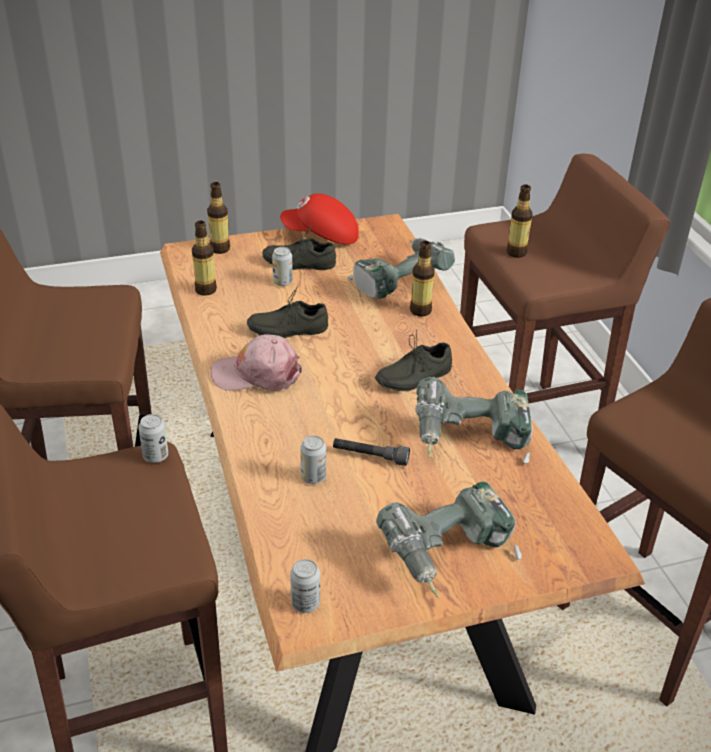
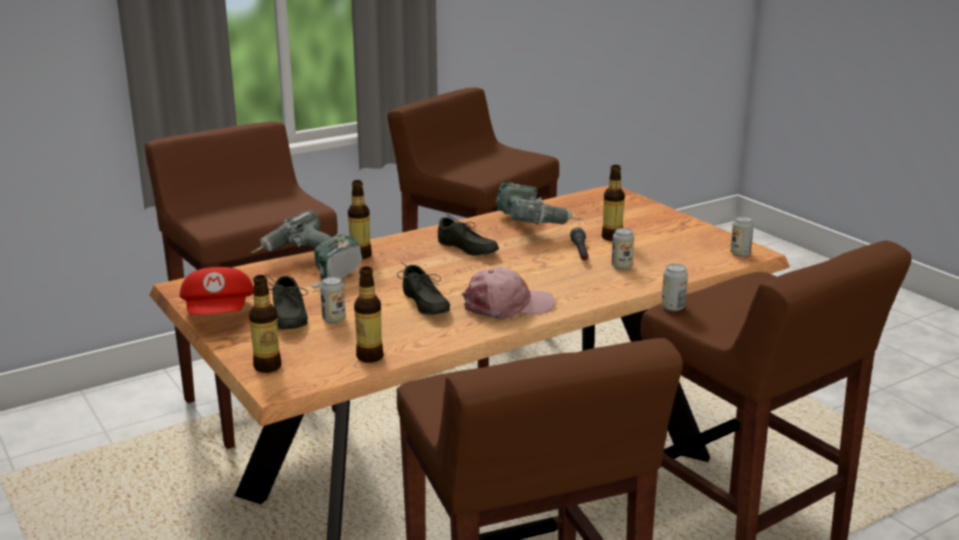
camera: 105 degrees left, 15 degrees down
pink cap [210,334,302,391] -> pink cap turned 90 degrees counterclockwise [462,267,555,319]
power drill [376,481,522,598] -> none
bottle [506,184,533,258] -> bottle moved to [602,165,625,241]

